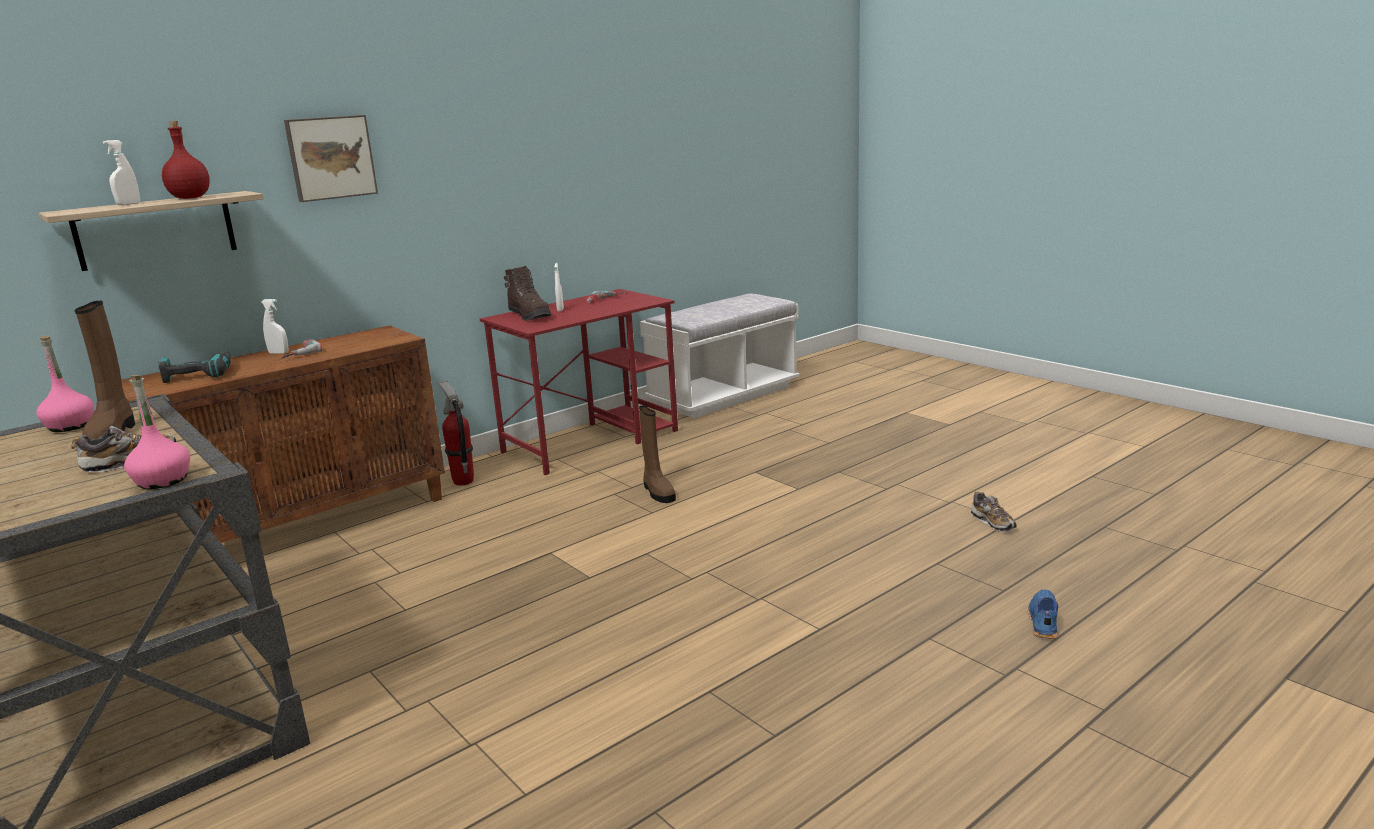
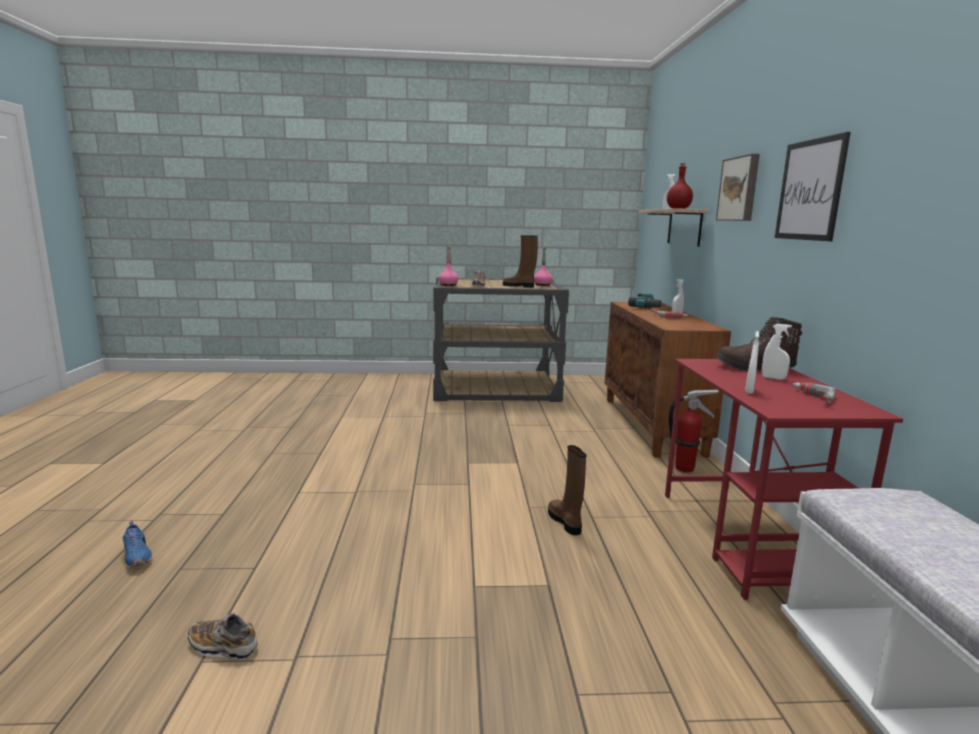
camera: 125 degrees right, 5 degrees down
brown boot [639,406,676,503] -> brown boot turned 60 degrees clockwise [548,445,586,535]
none -> white spray bottle [745,331,759,394]
none -> picture [775,132,851,241]

